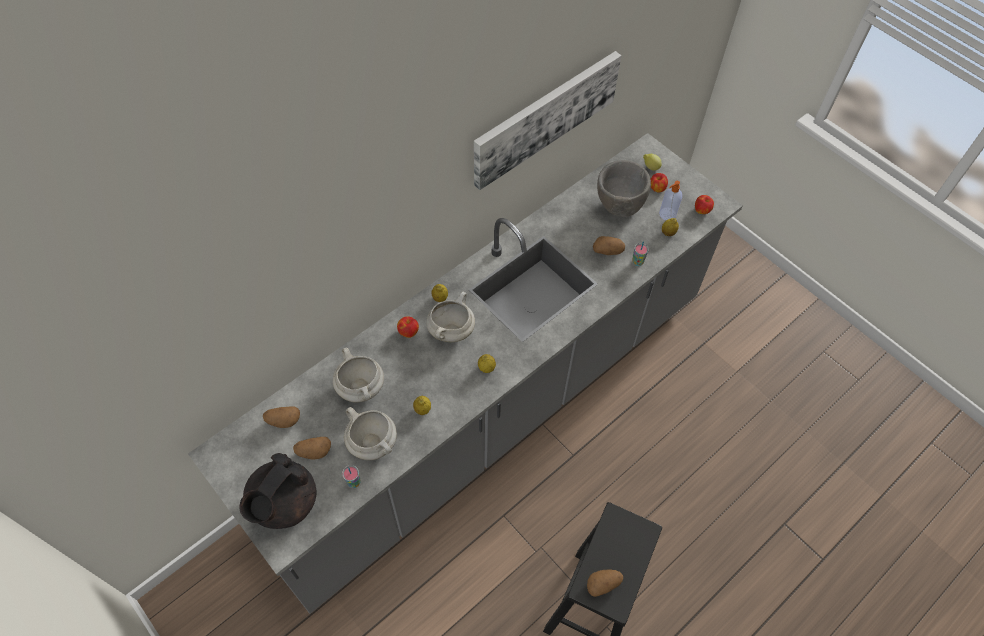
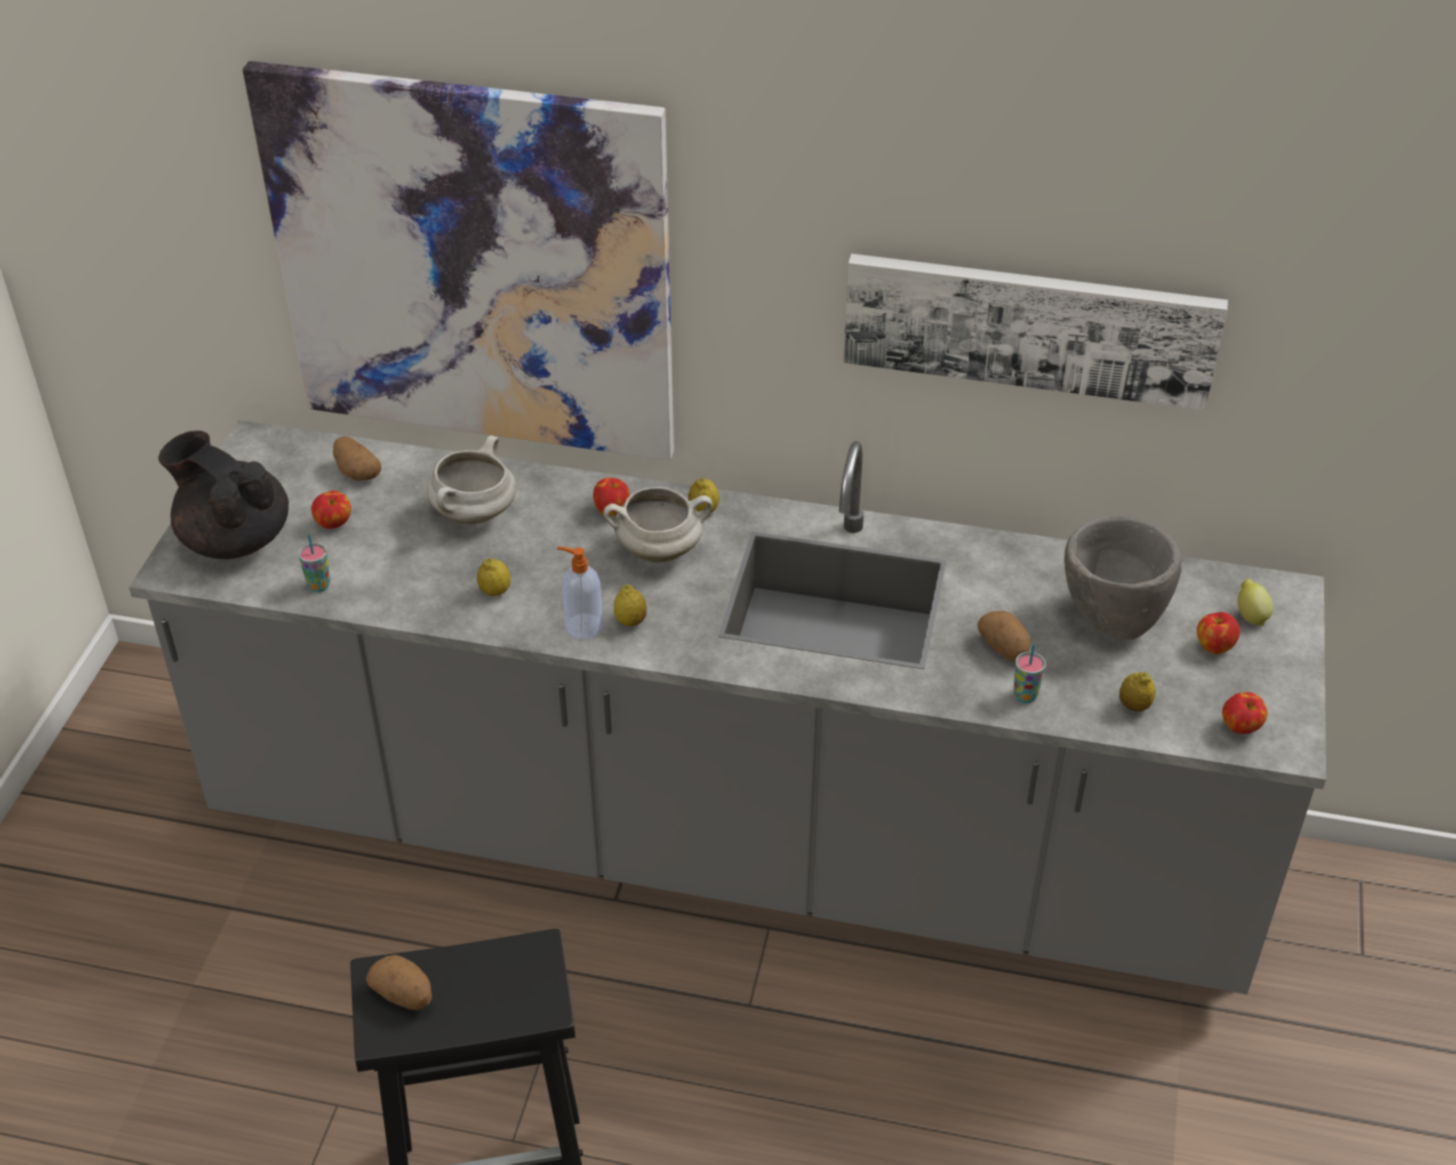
camera: 55 degrees right, 15 degrees down
black teapot [239,453,316,529] -> black teapot turned 45 degrees clockwise [158,431,289,559]
potato [293,437,331,459] -> apple [311,491,351,529]
white cooking pot [344,407,397,460] -> none
soap dispenser [659,181,682,220] -> soap dispenser moved to [557,547,603,639]
none -> picture [243,61,674,460]

